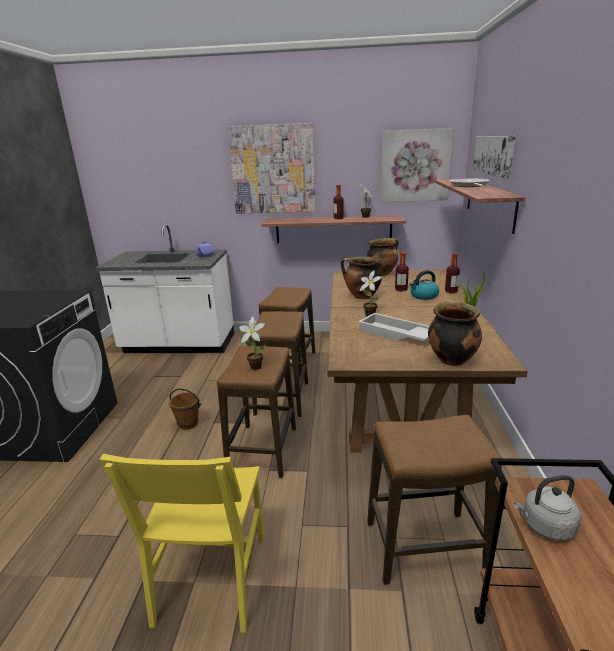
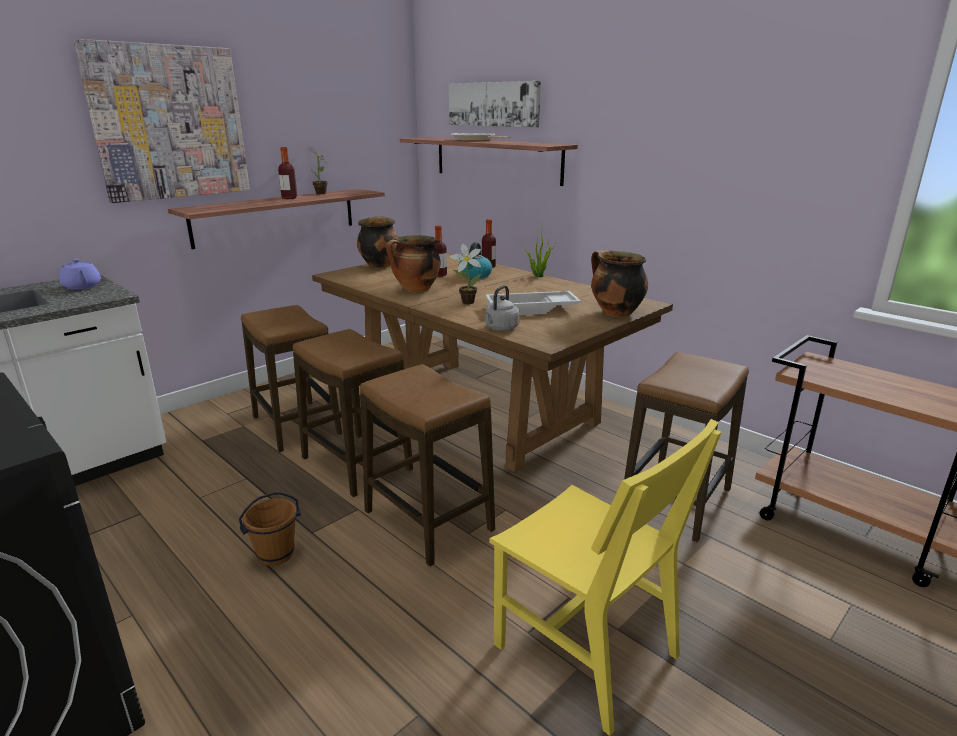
camera: 50 degrees left, 0 degrees up
potted plant [239,317,266,370] -> none
picture [380,128,453,202] -> none
grey kettle [514,475,582,541] -> grey kettle moved to [485,285,520,331]

